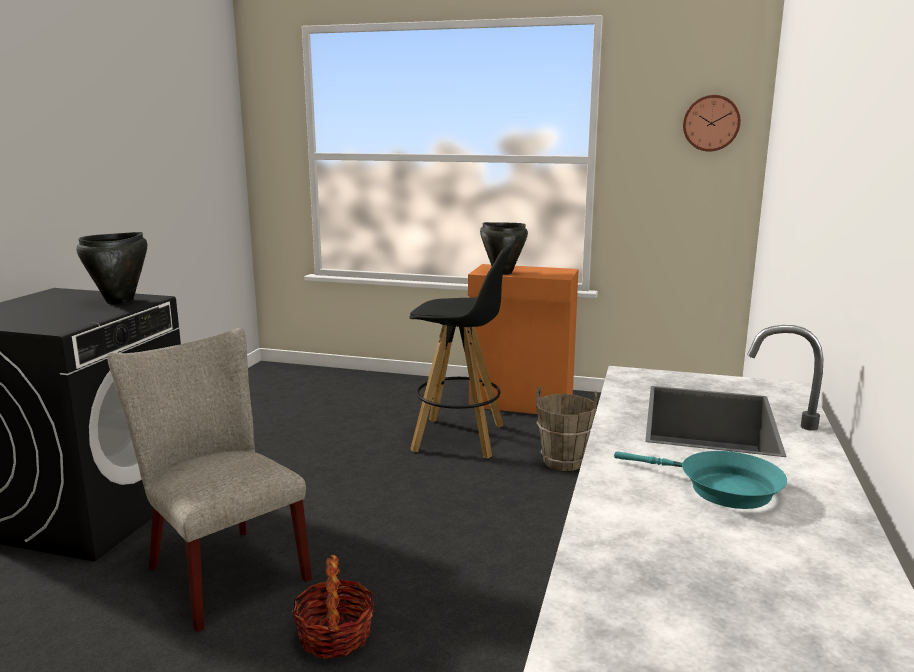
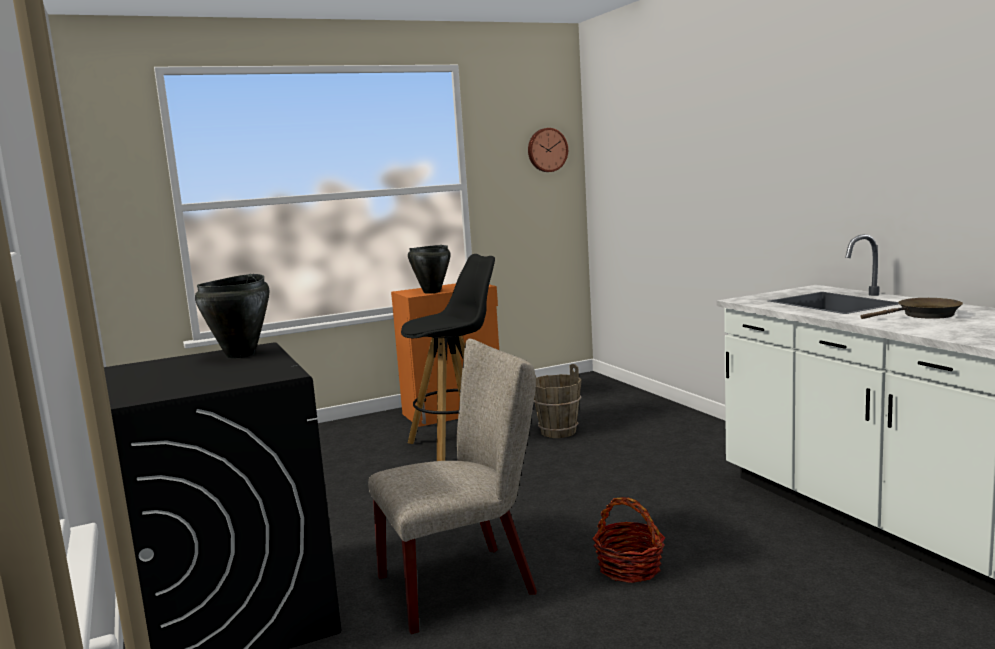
camera: 40 degrees left, 5 degrees down
beige chair [107,328,312,632] -> beige chair turned 150 degrees clockwise [368,339,537,634]
turquoise frying pan [614,451,787,509] -> brown frying pan [861,298,963,319]

